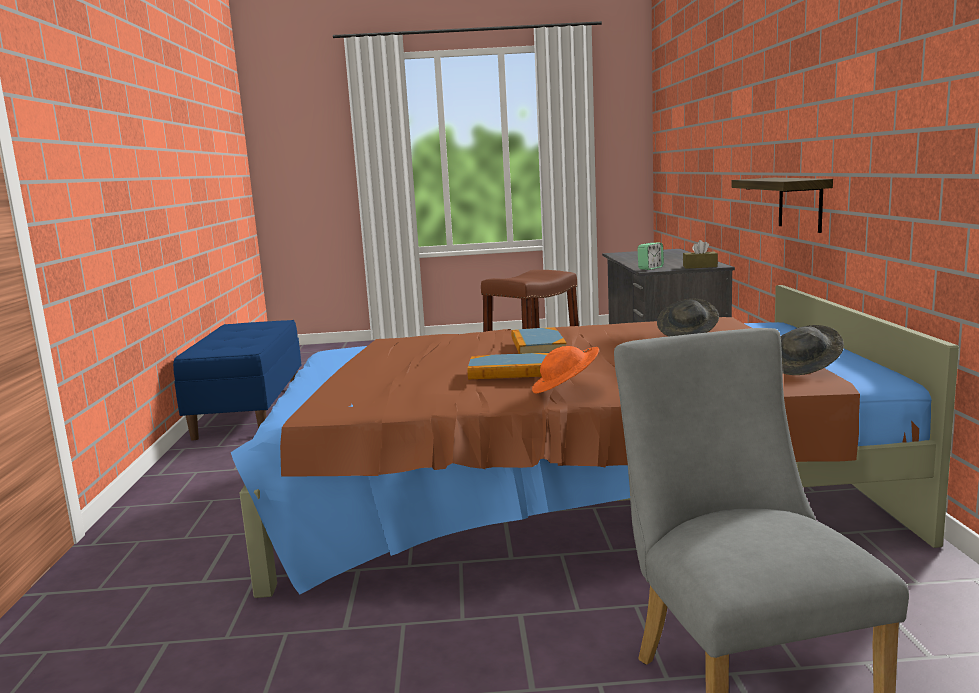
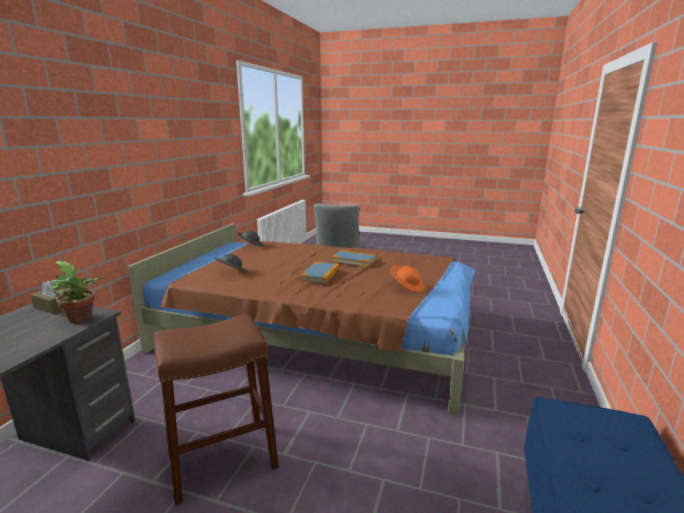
camera: 160 degrees left, 5 degrees up
orange hat [532,346,599,393] -> orange hat moved to [391,265,425,292]
alarm clock [638,243,664,270] -> potted plant [51,261,105,323]
shelf [732,178,833,233] -> none

